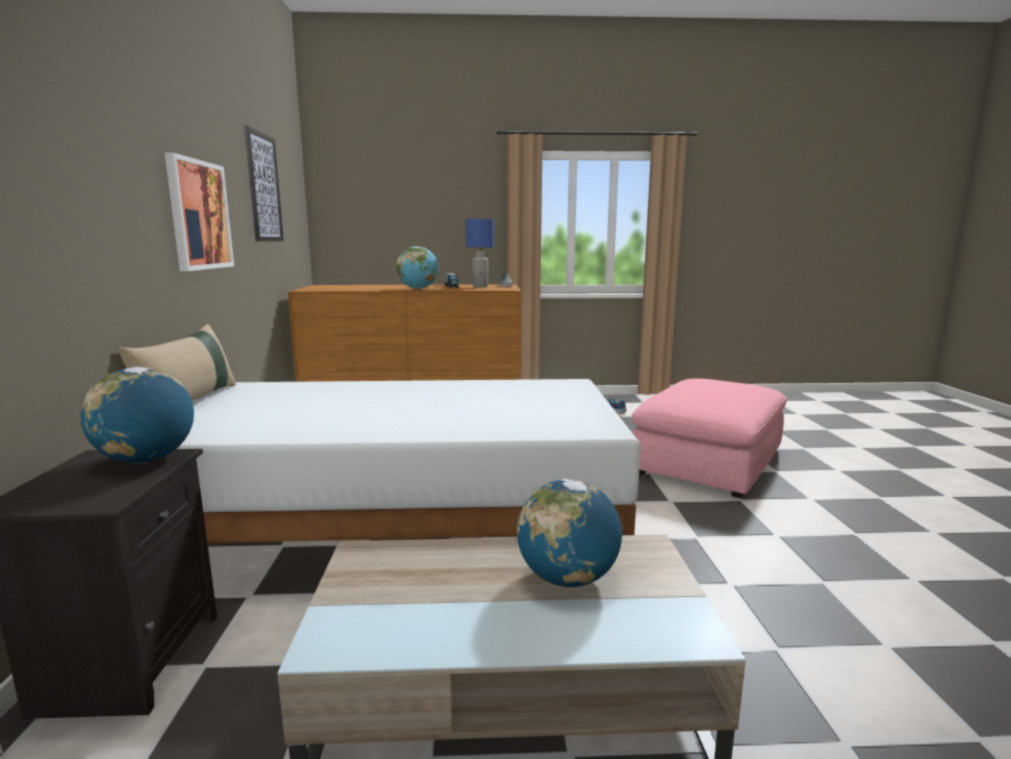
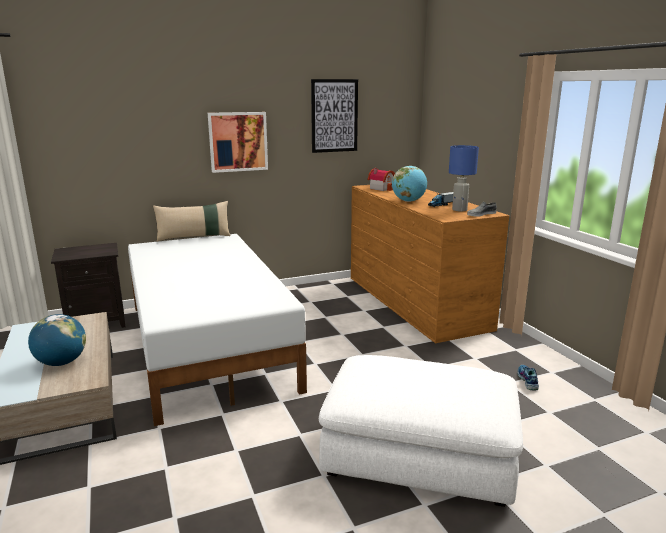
camera: 70 degrees right, 5 degrees up
globe [80,367,194,463] -> none
pink ottoman [632,379,787,498] -> white ottoman [319,355,523,507]
none -> toy house [368,168,395,191]

